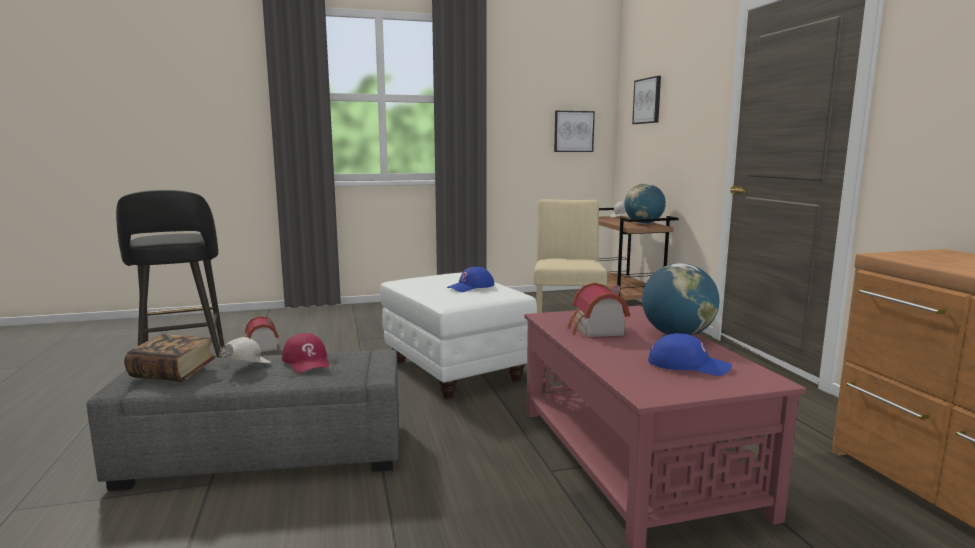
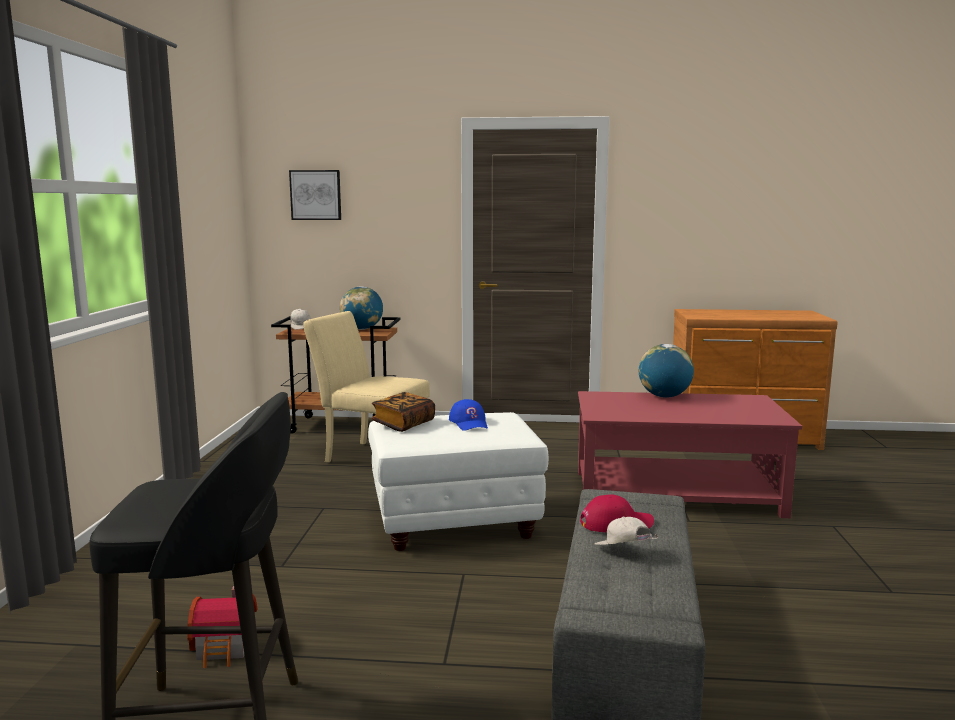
camera: 70 degrees left, 0 degrees up
book [124,334,216,382] -> book moved to [372,392,435,432]
picture [554,111,595,152] -> none
toy house [567,283,630,337] -> none
blue cap [648,333,732,376] -> none

